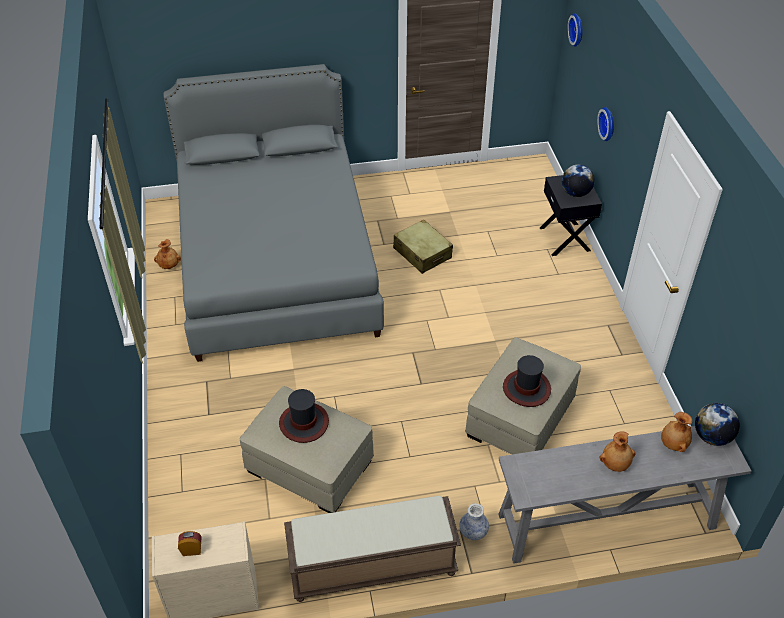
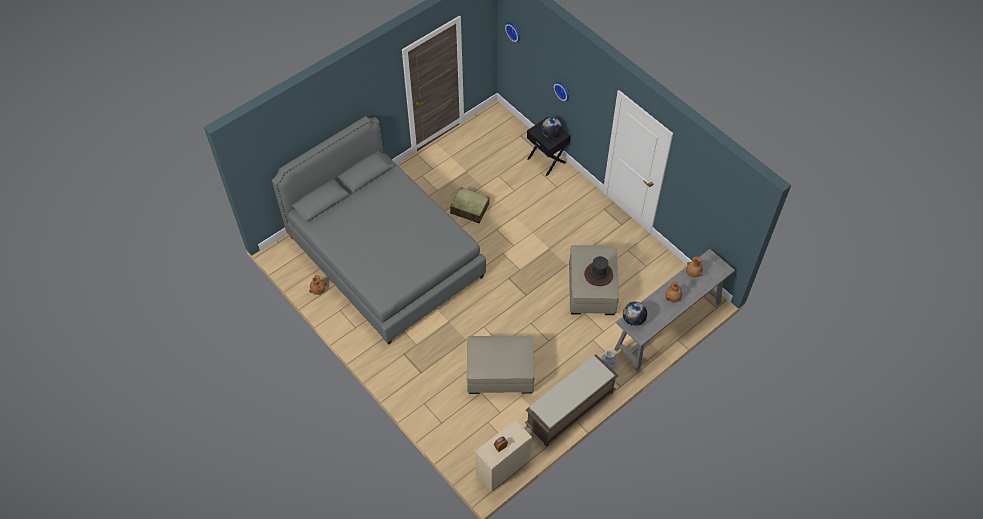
camera: 30 degrees left, 10 degrees up
hat [279,389,329,443] -> none
globe [695,403,740,446] -> globe moved to [623,302,647,326]

